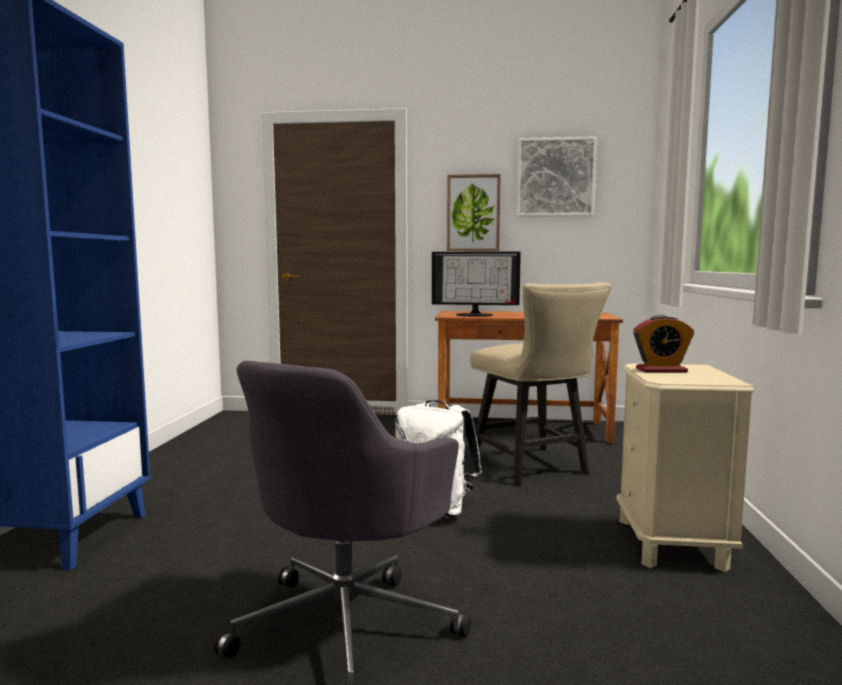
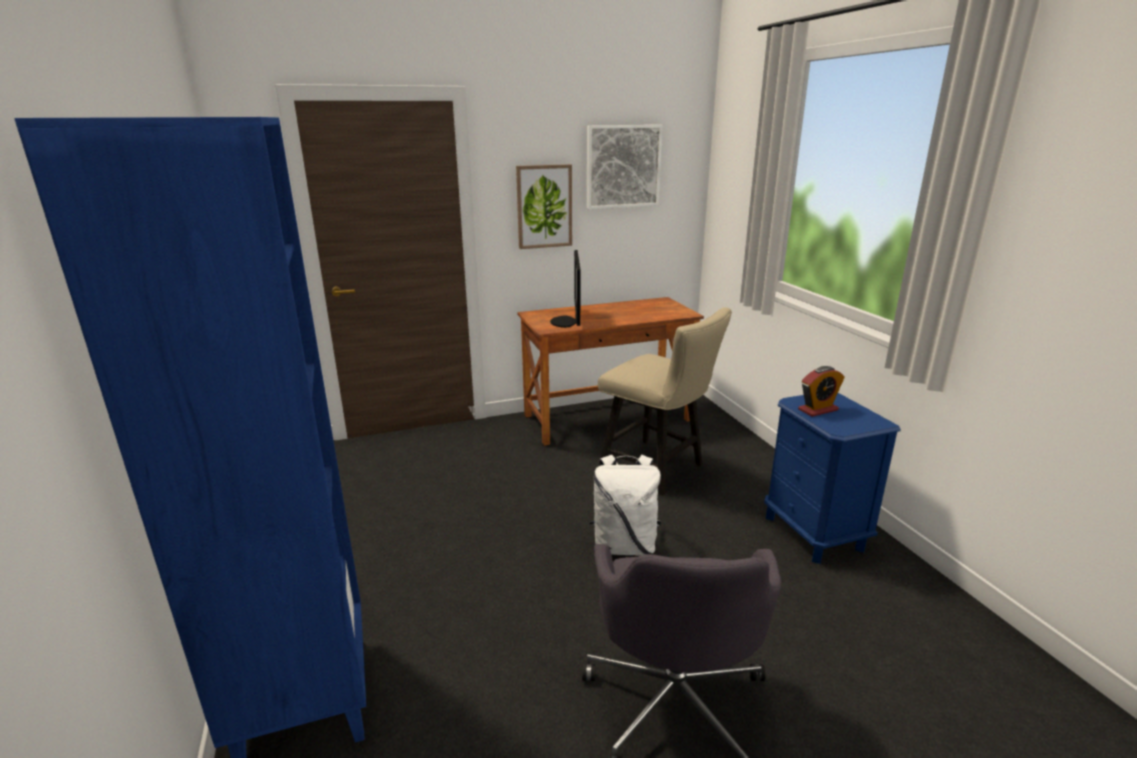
camera: 25 degrees left, 15 degrees up
monitor [432,251,521,317] -> monitor turned 105 degrees clockwise [550,250,580,328]
beige nightstand [616,364,754,572] -> blue nightstand [764,393,901,564]

